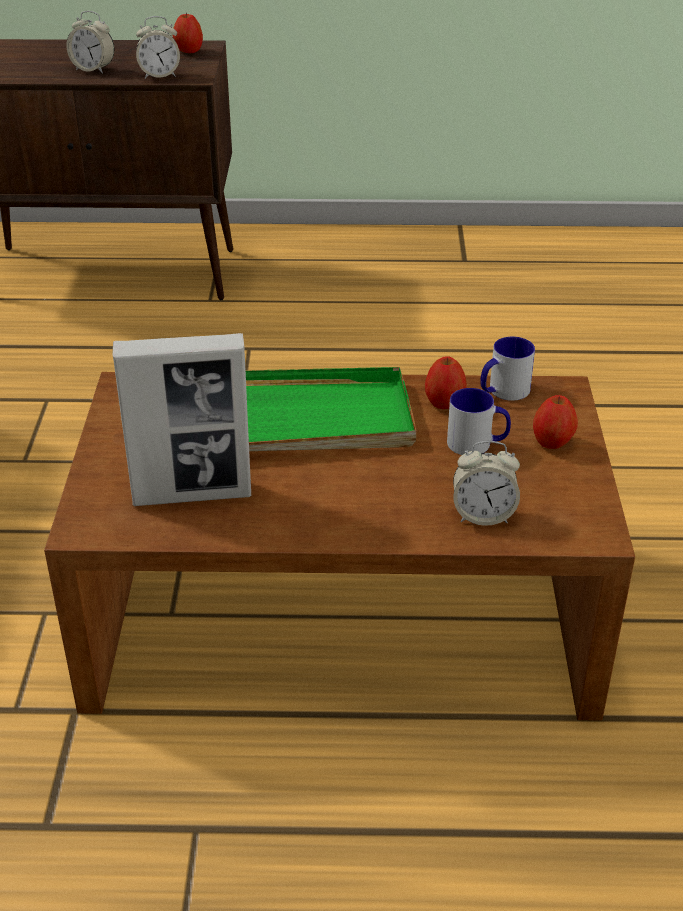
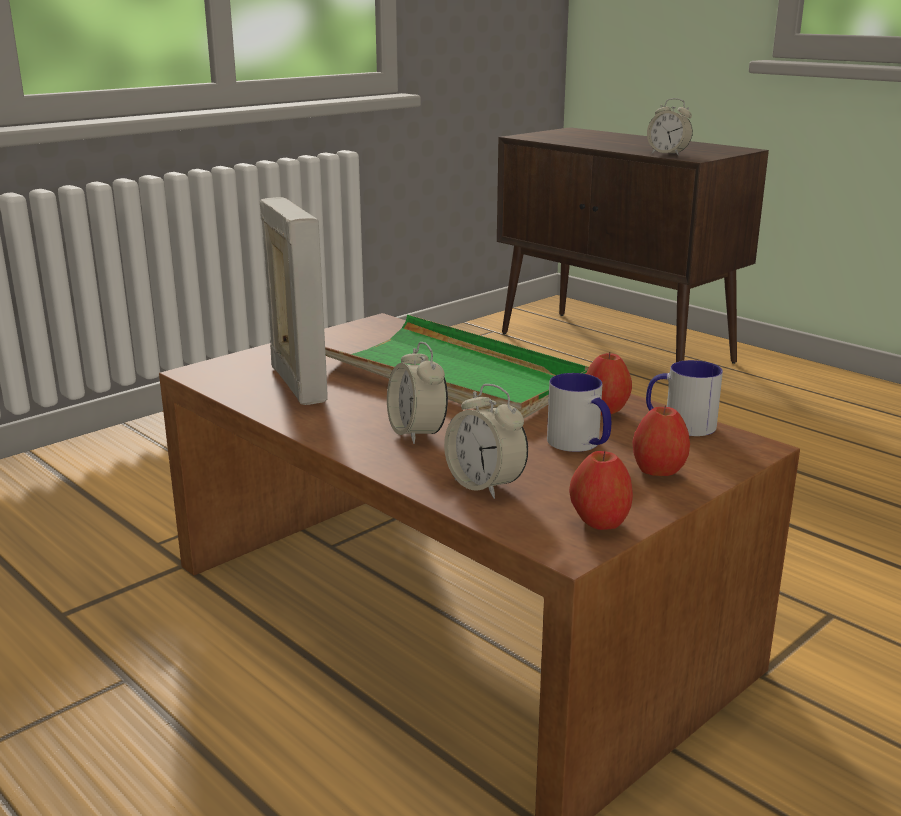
camera: 45 degrees right, 15 degrees down
alarm clock [66,11,114,74] -> alarm clock moved to [387,342,448,444]
picture frame [112,333,251,506] -> picture frame turned 150 degrees counterclockwise [260,197,328,405]
apple [172,13,203,53] -> apple moved to [569,451,633,530]

